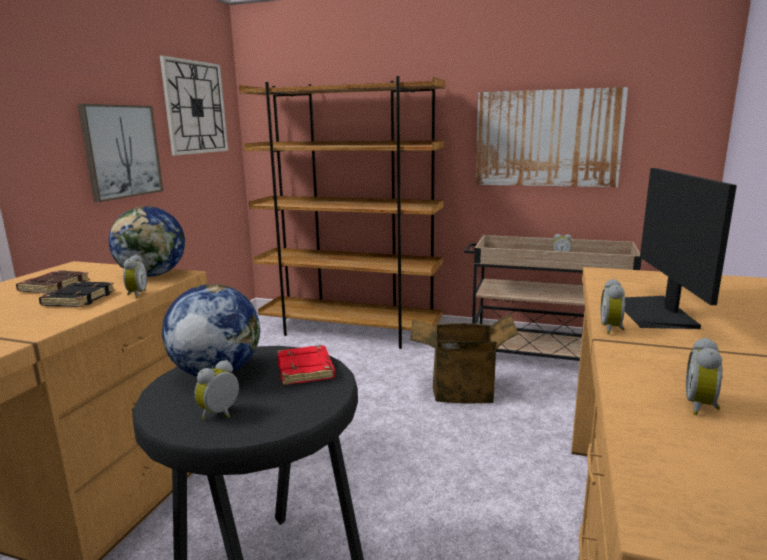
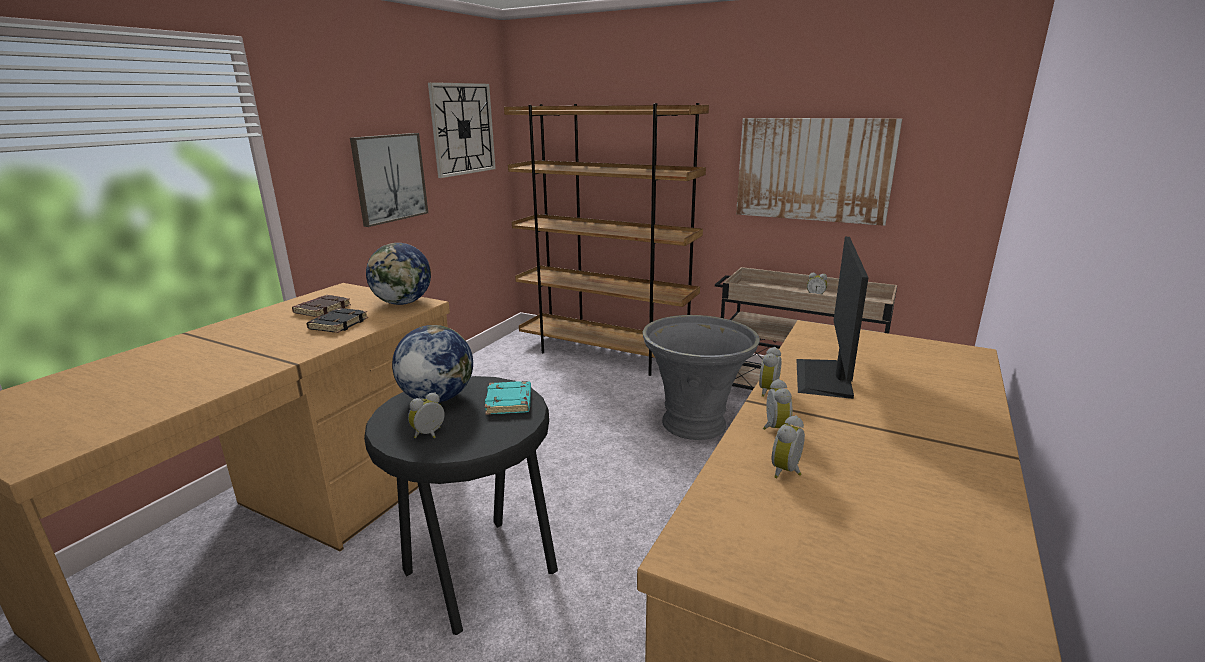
camera: 10 degrees right, 5 degrees up
alarm clock [123,255,147,298] -> alarm clock moved to [763,379,793,430]
red book [277,345,335,385] -> turquoise book [485,381,531,415]
cardboard box [410,314,519,403] -> grey planter [643,315,760,440]

